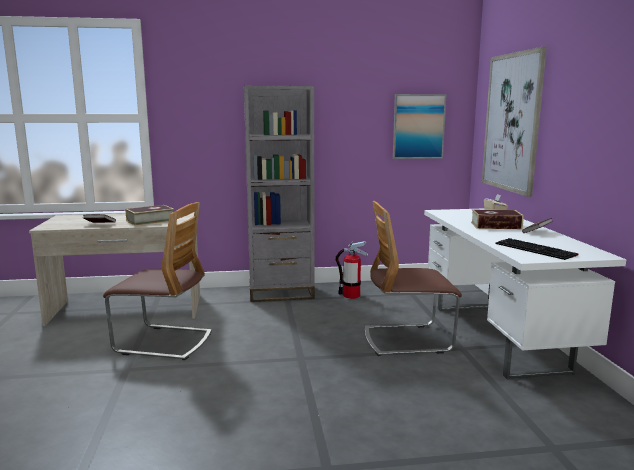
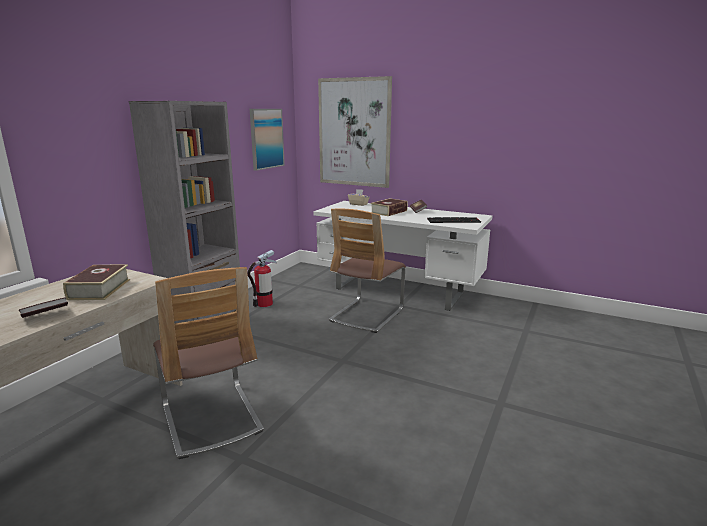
camera: 55 degrees left, 5 degrees up
chair [103,202,212,360] -> chair turned 105 degrees clockwise [153,267,264,459]

